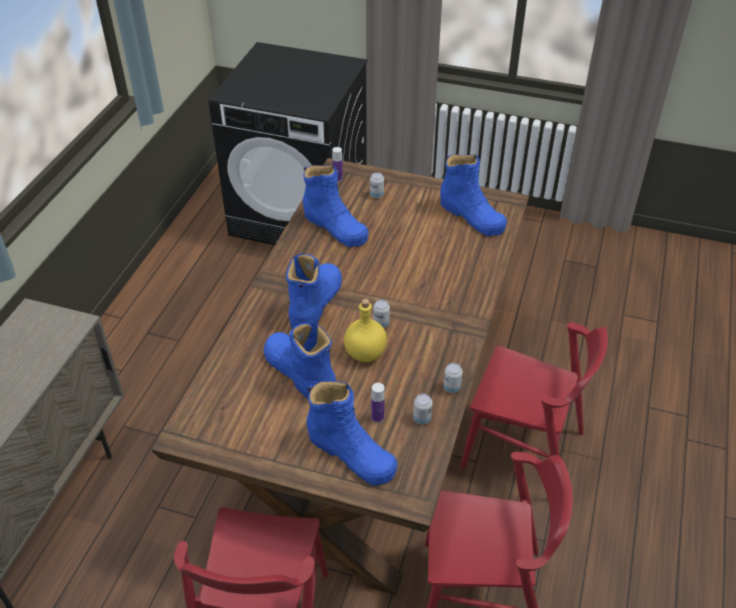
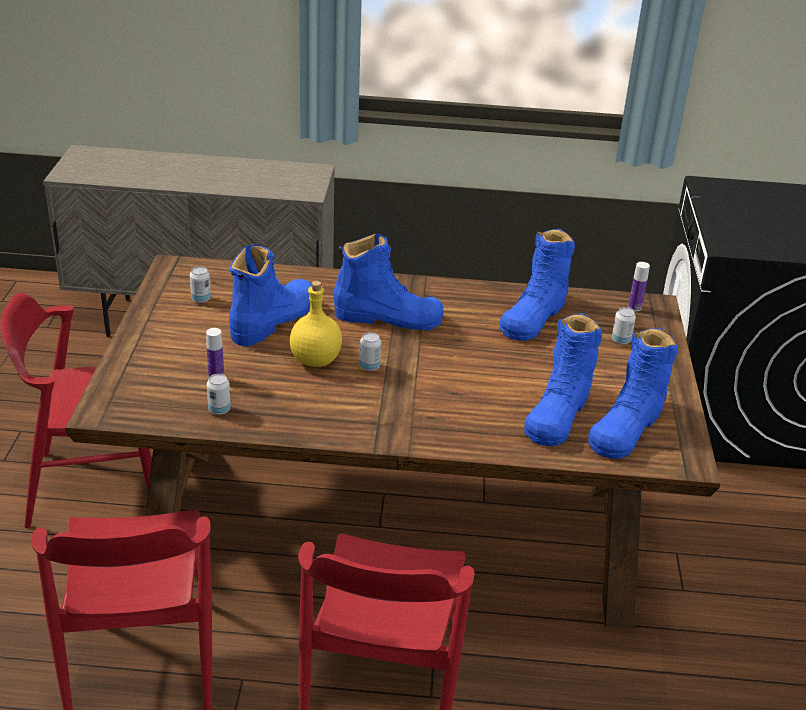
camera: 75 degrees right, 10 degrees down
blue boot [307,381,398,486] -> blue boot moved to [524,313,602,446]
can [443,363,463,393] -> can moved to [190,266,211,303]

